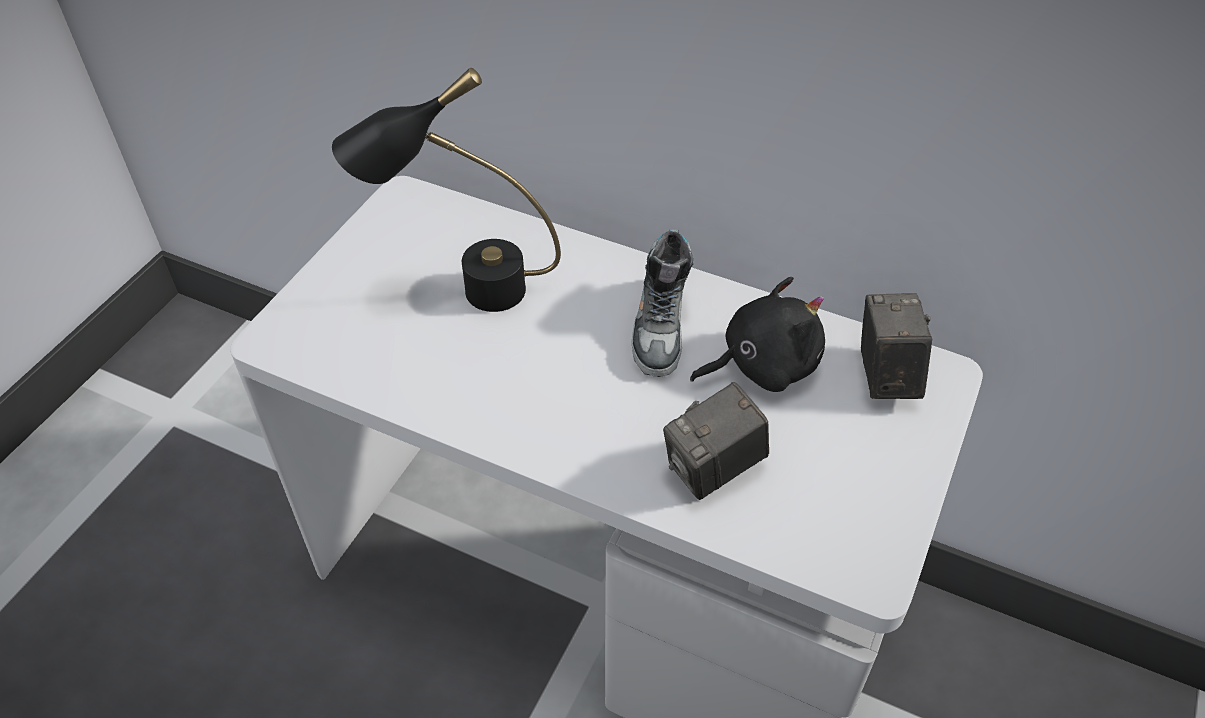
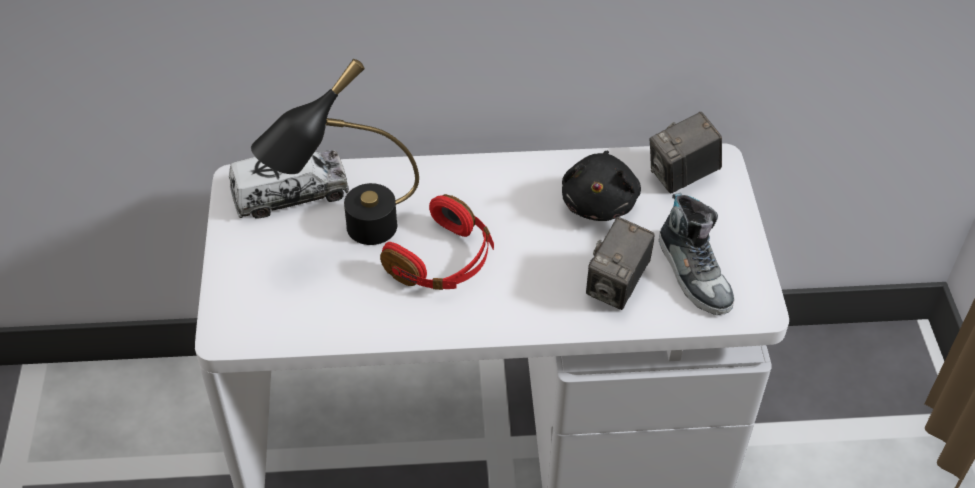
camera: 30 degrees left, 0 degrees up
shoe [632,229,694,377] -> shoe moved to [659,193,734,315]
black plush toy [690,277,825,392] -> black plush toy turned 150 degrees clockwise [562,151,641,221]
camera [861,293,932,399] -> camera turned 90 degrees counterclockwise [650,112,722,193]
none -> toy truck [229,150,349,219]
none -> red headphones [380,194,494,290]

